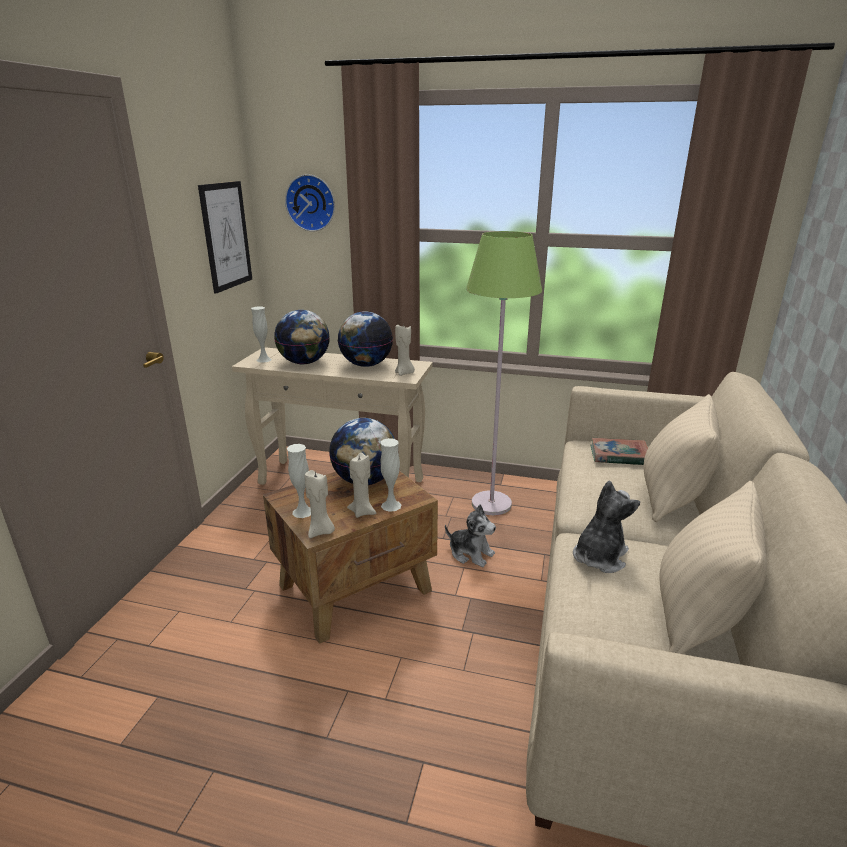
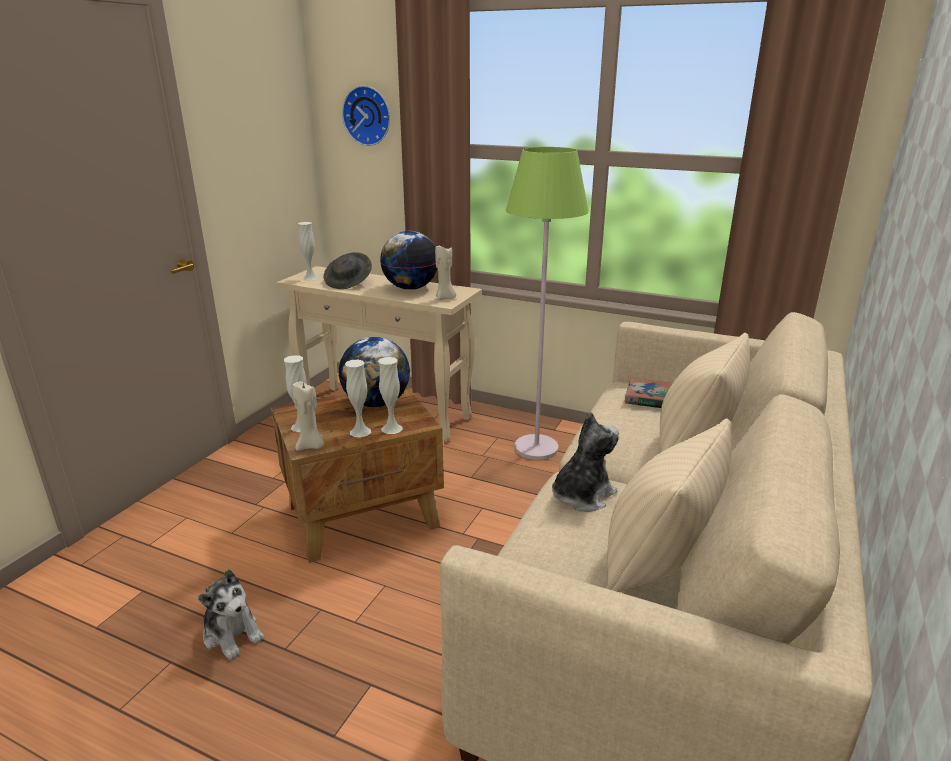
camera: 10 degrees right, 0 degrees up
picture [198,181,252,294] -> none
globe [274,310,330,364] -> grey hat [324,252,372,289]
beige candle [347,453,376,518] -> white vase [345,360,371,437]
plush toy [445,504,496,567] -> plush toy moved to [198,569,264,660]

